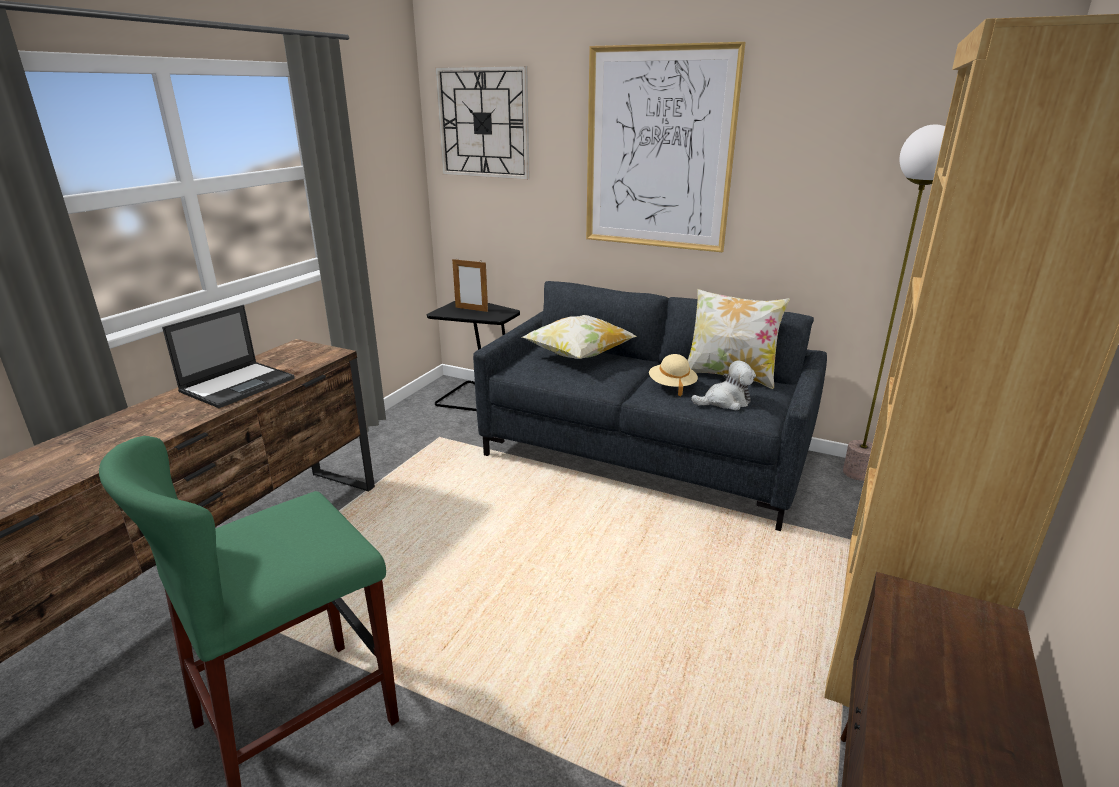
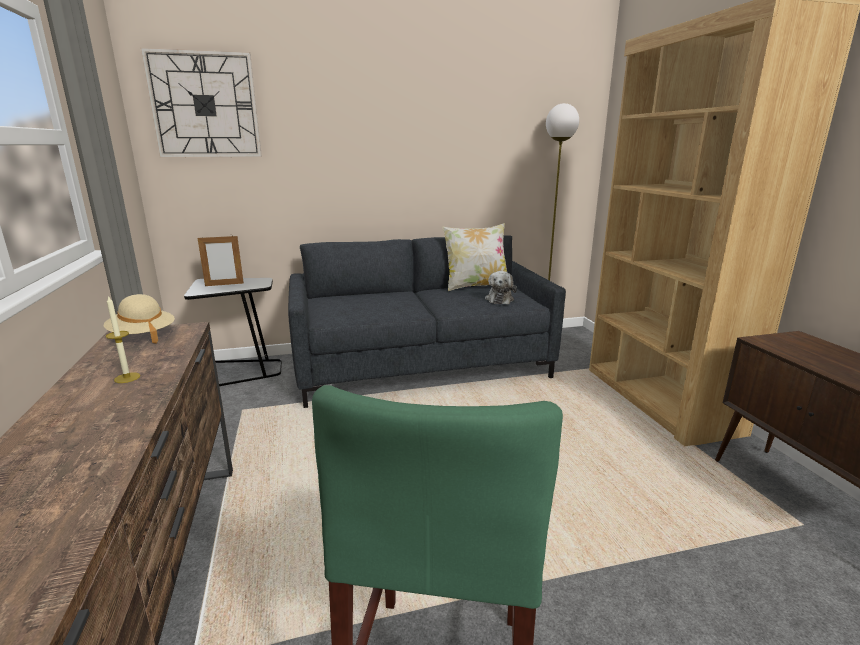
camera: 40 degrees left, 5 degrees down
laptop [162,305,294,408] -> candle [105,296,141,383]
pillow [522,315,637,359] -> none
picture [586,42,745,252] -> none
beige hat [649,354,698,396] -> beige hat moved to [104,294,175,343]
plush toy [691,360,756,411] -> plush toy turned 150 degrees clockwise [485,271,517,304]

